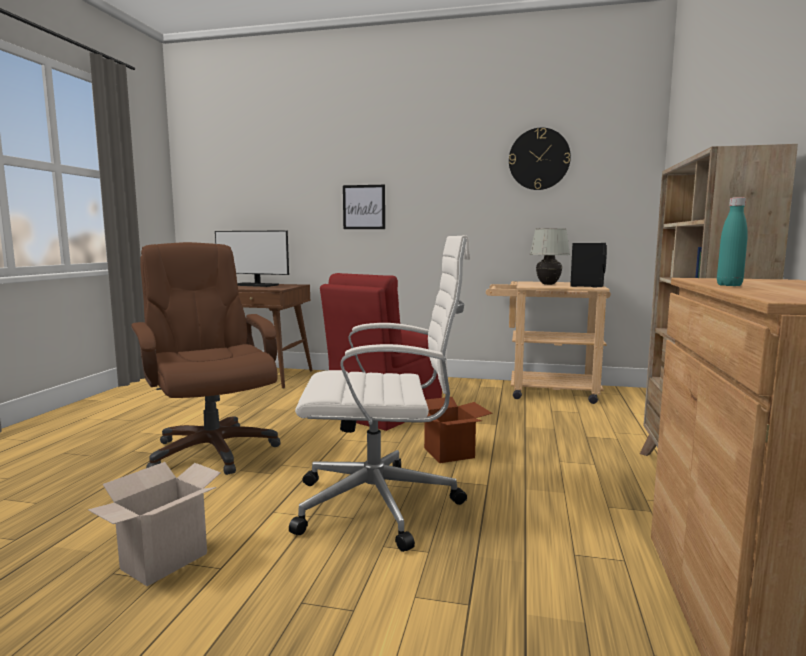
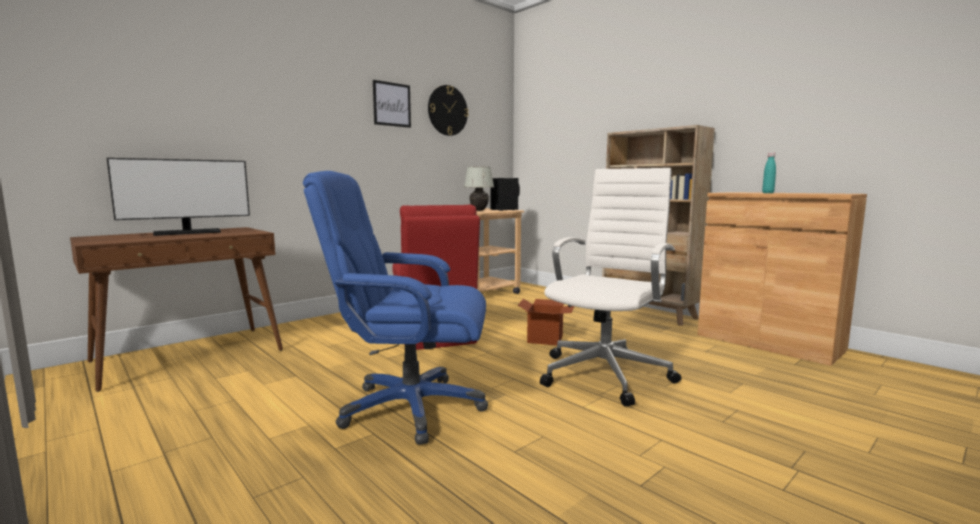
camera: 55 degrees left, 0 degrees up
cardboard box [88,462,221,586] -> none
brown office chair [131,242,281,475] -> blue office chair [303,171,488,445]
picture [343,185,385,229] -> picture moved to [373,80,411,128]

